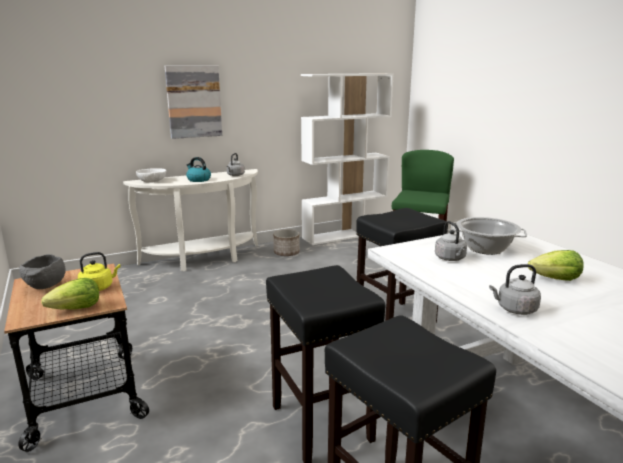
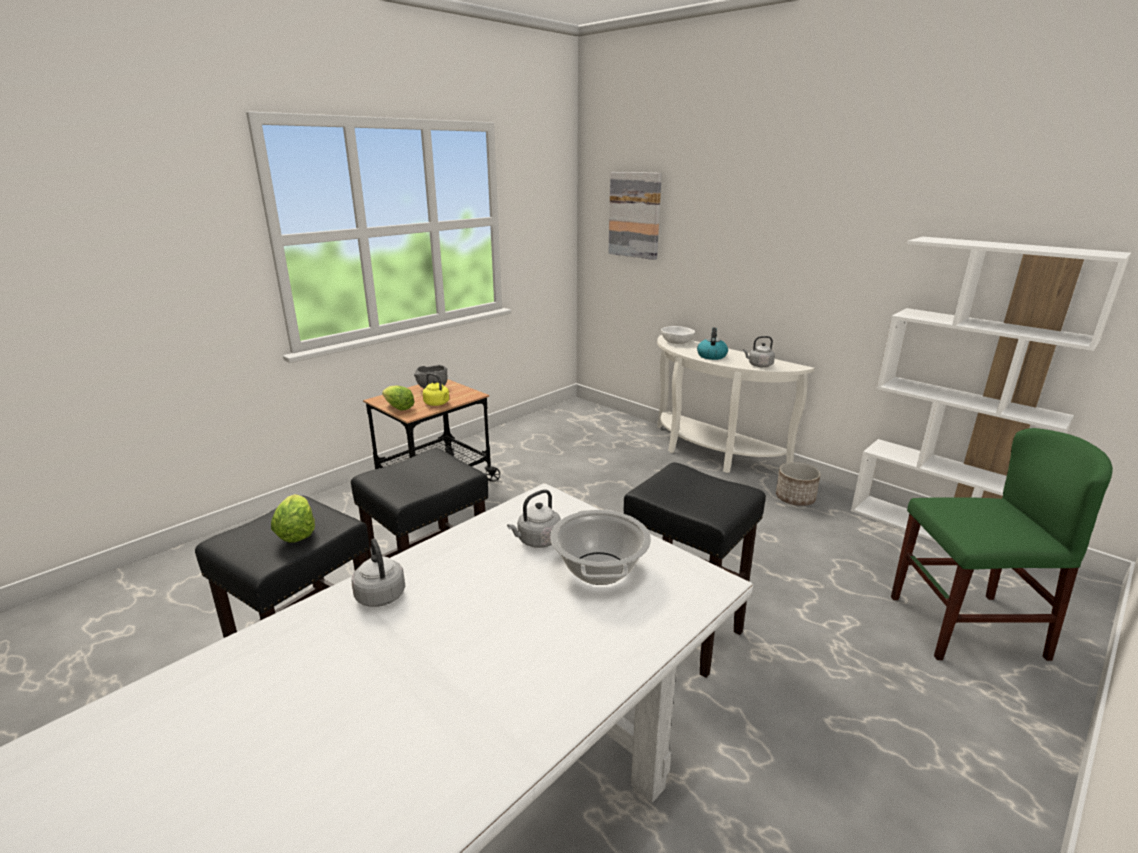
camera: 70 degrees right, 5 degrees up
picture [165,66,222,139] -> picture moved to [608,172,662,260]
lettuce [528,250,584,281] -> lettuce moved to [271,494,315,543]

